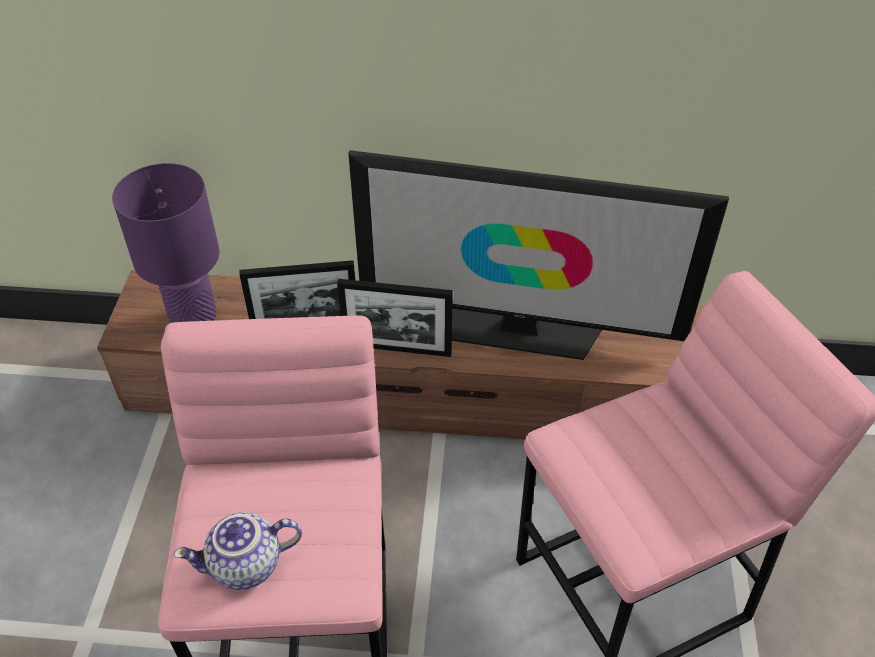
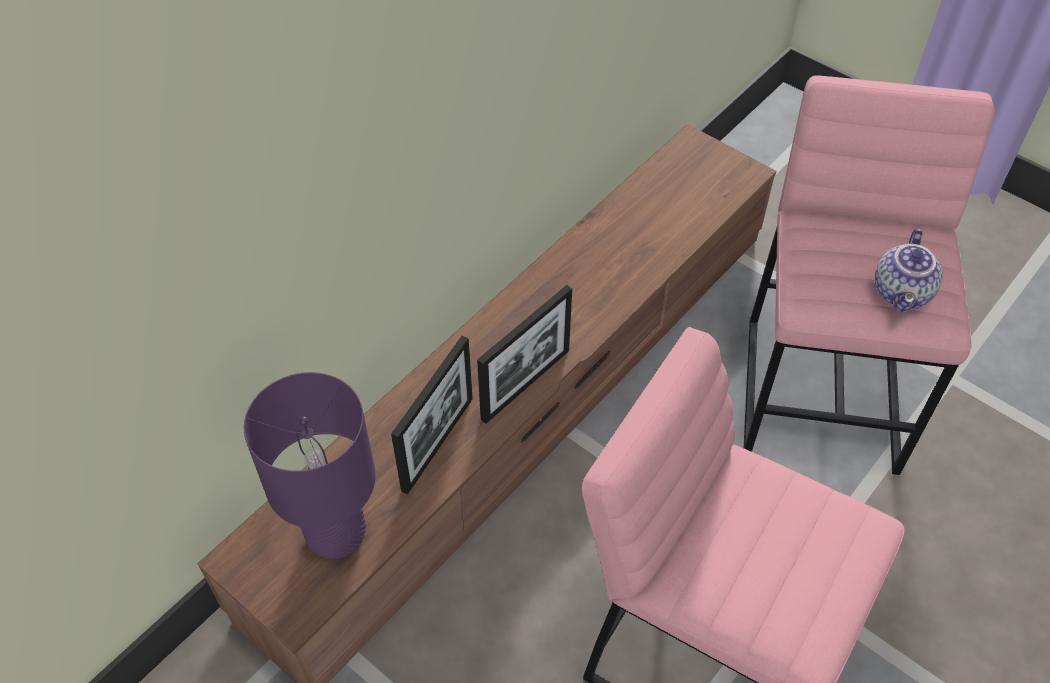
camera: 55 degrees left, 5 degrees up
teapot [173,512,302,590] -> teapot moved to [875,228,943,312]
television [348,150,729,360] -> none

